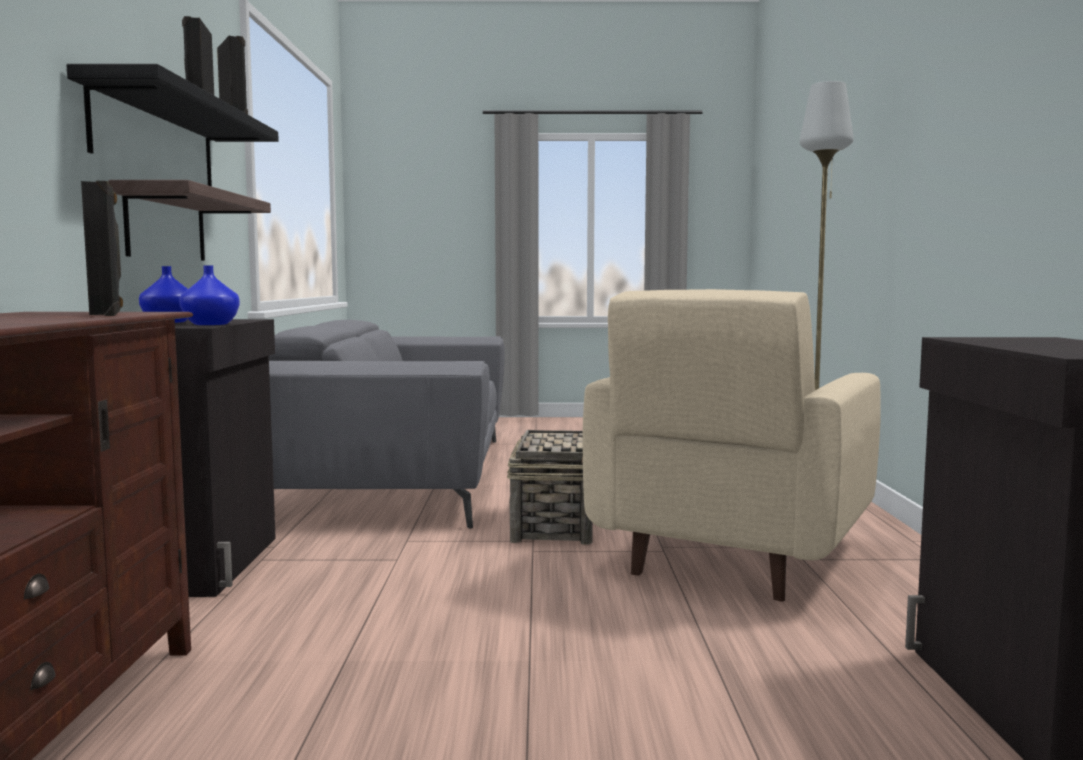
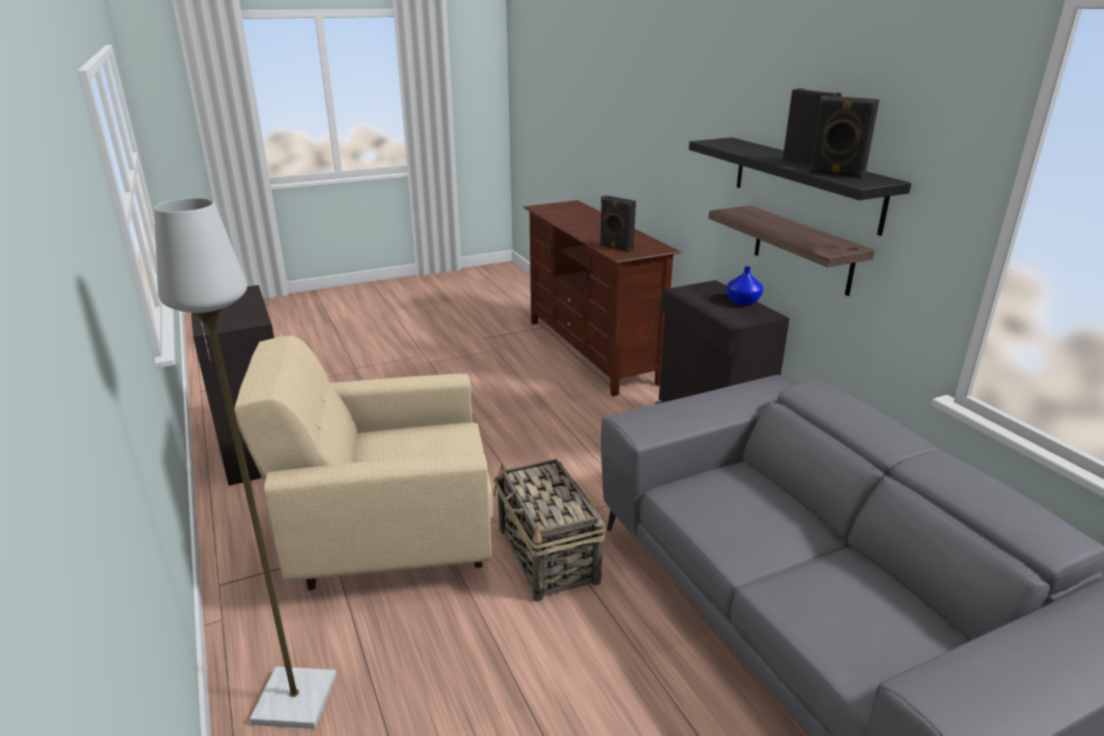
camera: 155 degrees right, 20 degrees up
blue vase [179,265,240,325] -> none
beige armchair [583,289,881,602] -> beige armchair turned 105 degrees counterclockwise [234,336,493,590]

